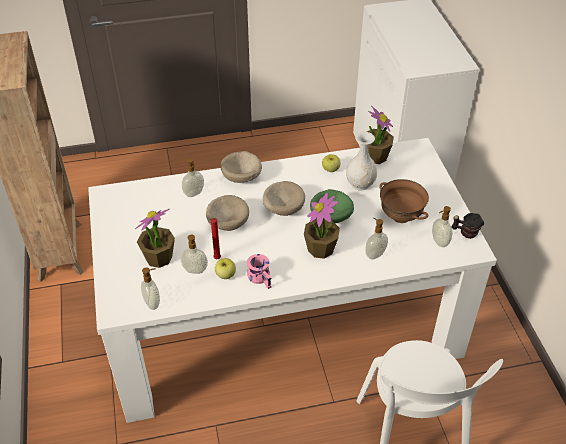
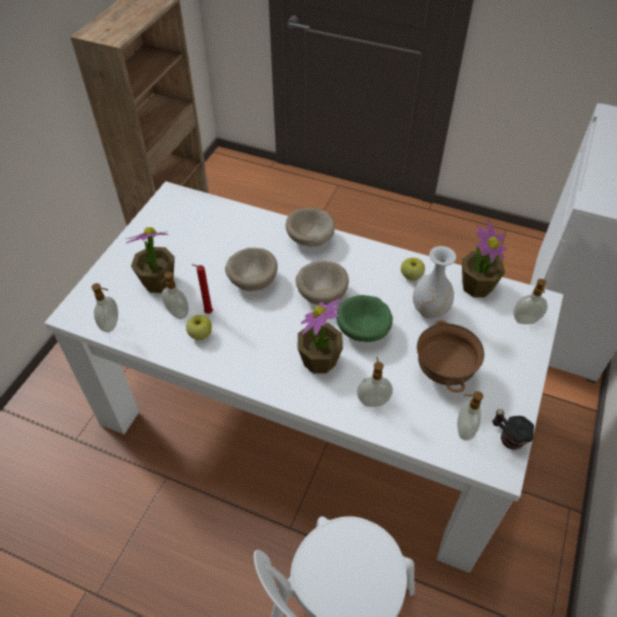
camera: 35 degrees right, 5 degrees up
soap dispenser [182,158,204,197] -> soap dispenser moved to [513,279,548,324]
pink mug [247,254,272,289] -> none

